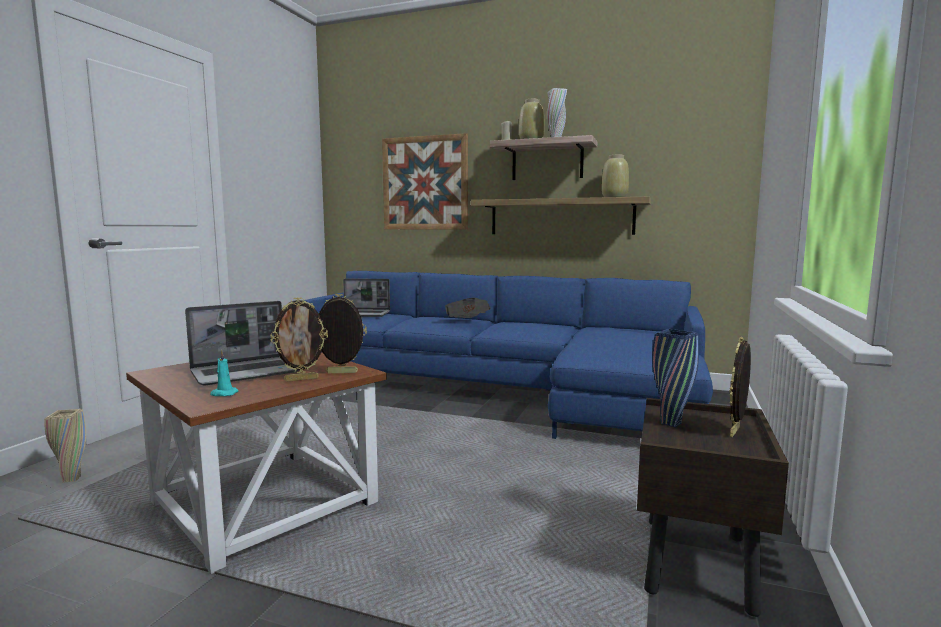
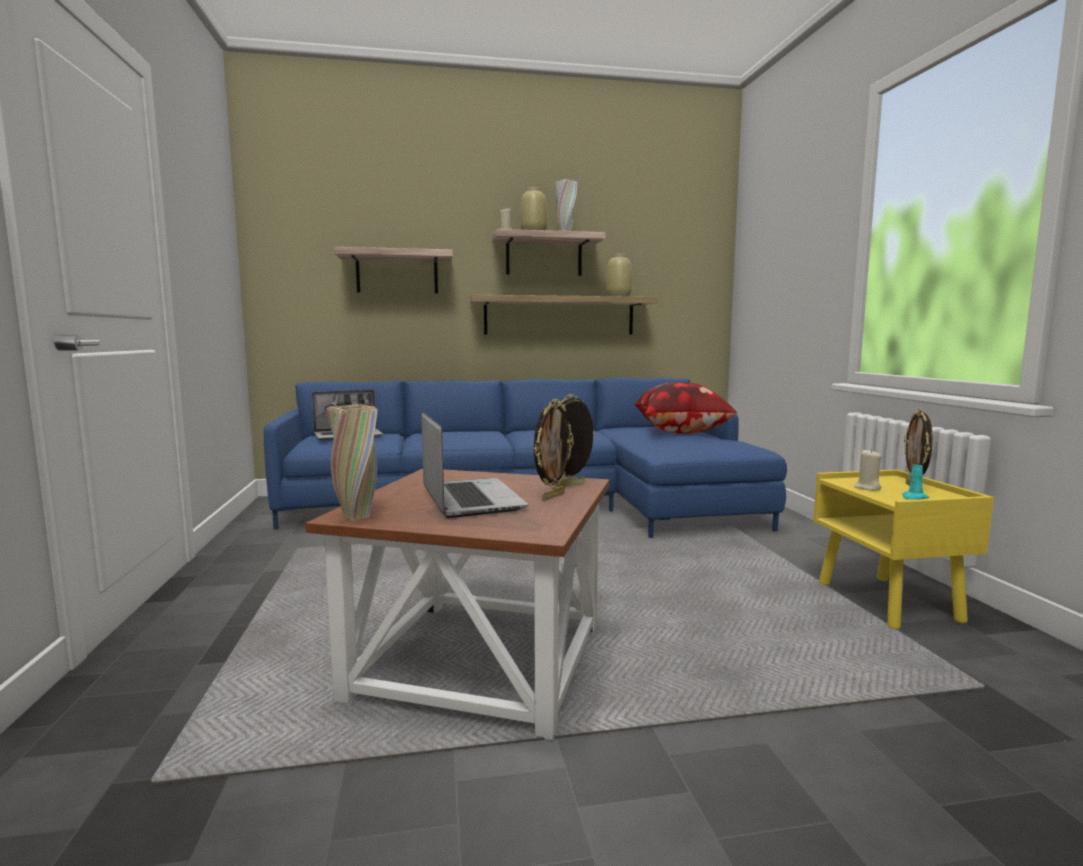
camera: 30 degrees left, 0 degrees up
beige vase [44,409,86,483] -> beige vase moved to [326,404,378,521]
laptop [185,301,299,385] -> laptop turned 45 degrees counterclockwise [421,412,528,518]
turquoise candle [210,350,239,396] -> turquoise candle moved to [902,457,929,500]
picture [382,133,468,229] -> shelf [334,247,453,293]
newspaper [445,298,490,318] -> none
brown nightstand [637,398,789,617] -> yellow nightstand [813,469,994,630]
blue vase [652,329,699,427] -> beige candle [854,449,882,490]
none -> pillow [634,382,737,434]

